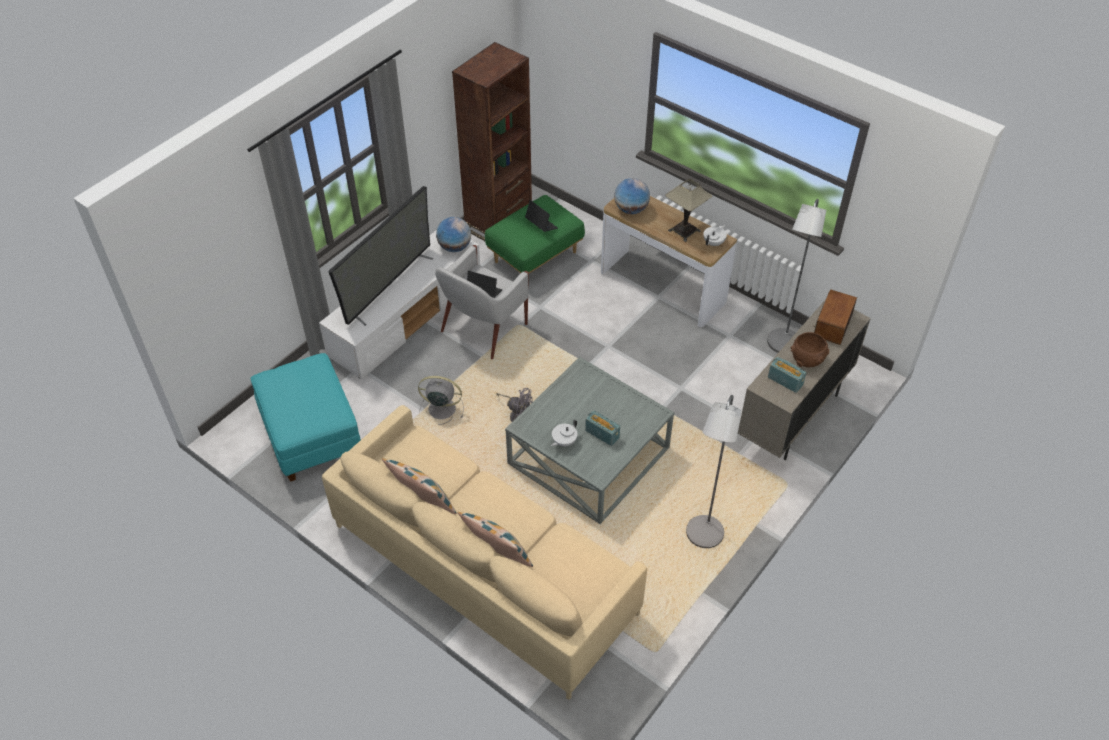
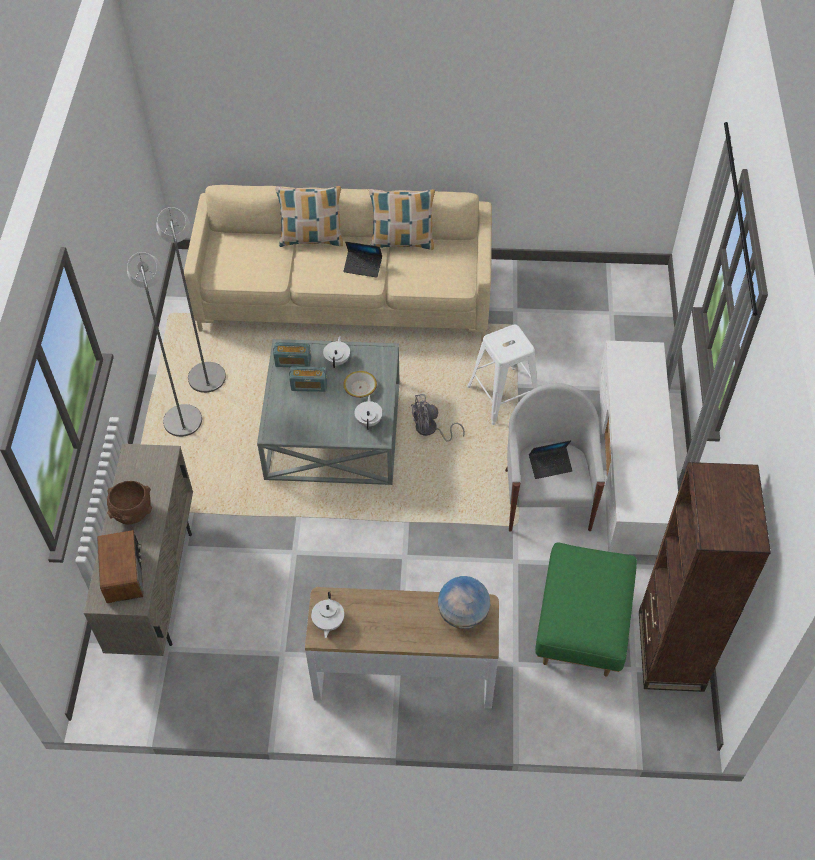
camera: 145 degrees right, 5 degrees up
turquoise ottoman [251,353,361,482] -> none
television [328,186,433,326] -> none
grey fan [418,376,464,425] -> white stool [467,324,538,425]
globe [436,217,471,252] -> none
laptop [525,200,558,232] -> laptop moved to [343,242,382,278]
table lamp [665,179,712,242] -> none
grey floor lamp [767,199,826,353] -> grey floor lamp moved to [156,207,226,393]
radio [768,357,806,393] -> radio moved to [273,343,311,367]
none -> bowl [343,371,377,398]
none -> white teapot [355,395,383,430]

